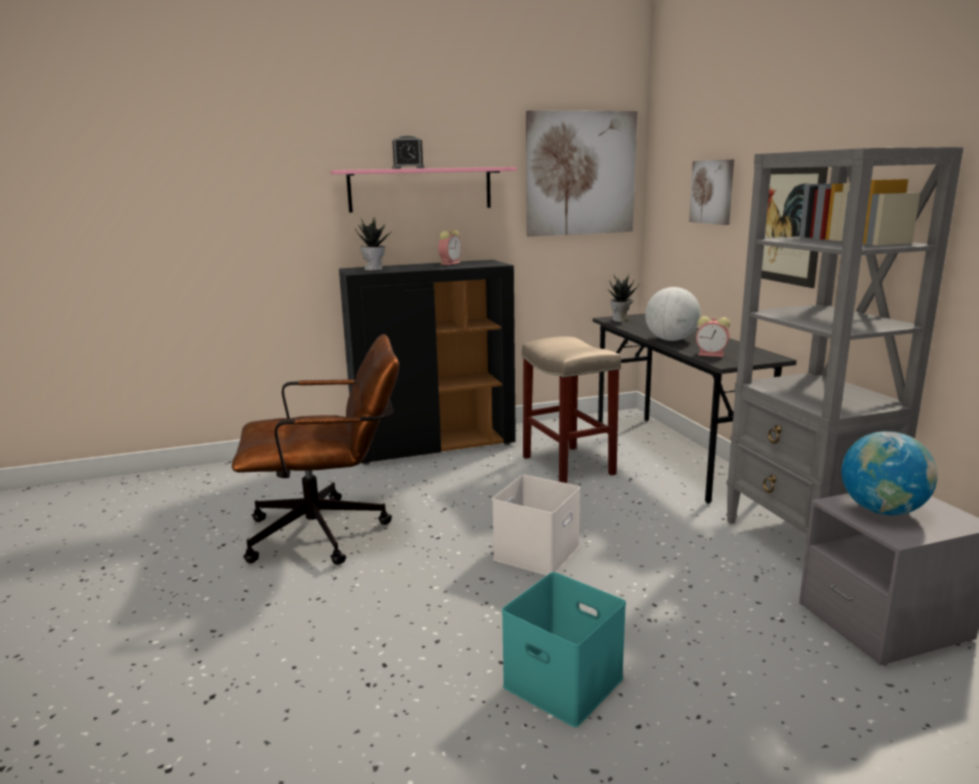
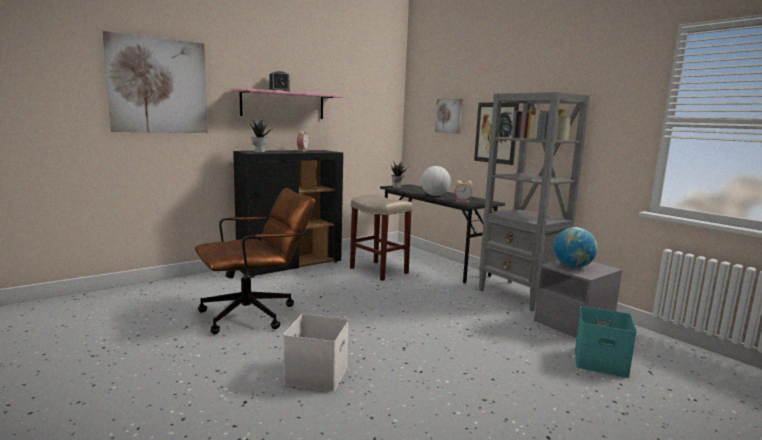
camera: 20 degrees left, 5 degrees down
white storage box [492,475,580,575] -> white storage box moved to [283,314,349,392]
turquoise storage box [502,572,626,727] -> turquoise storage box moved to [575,306,637,378]
picture [526,110,637,237] -> picture moved to [102,31,208,133]

